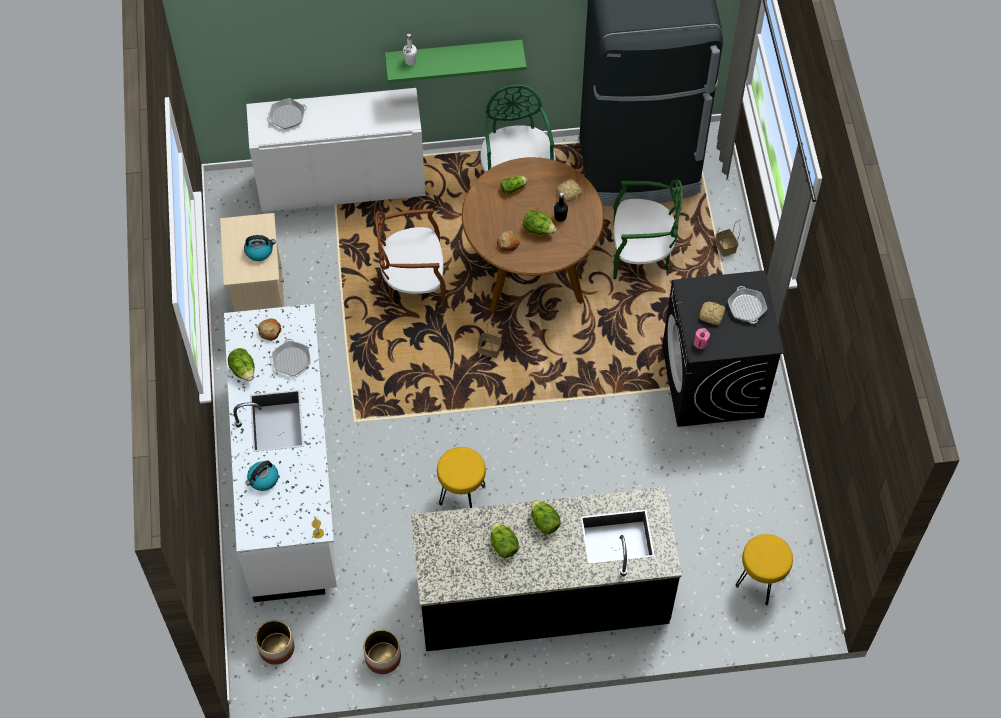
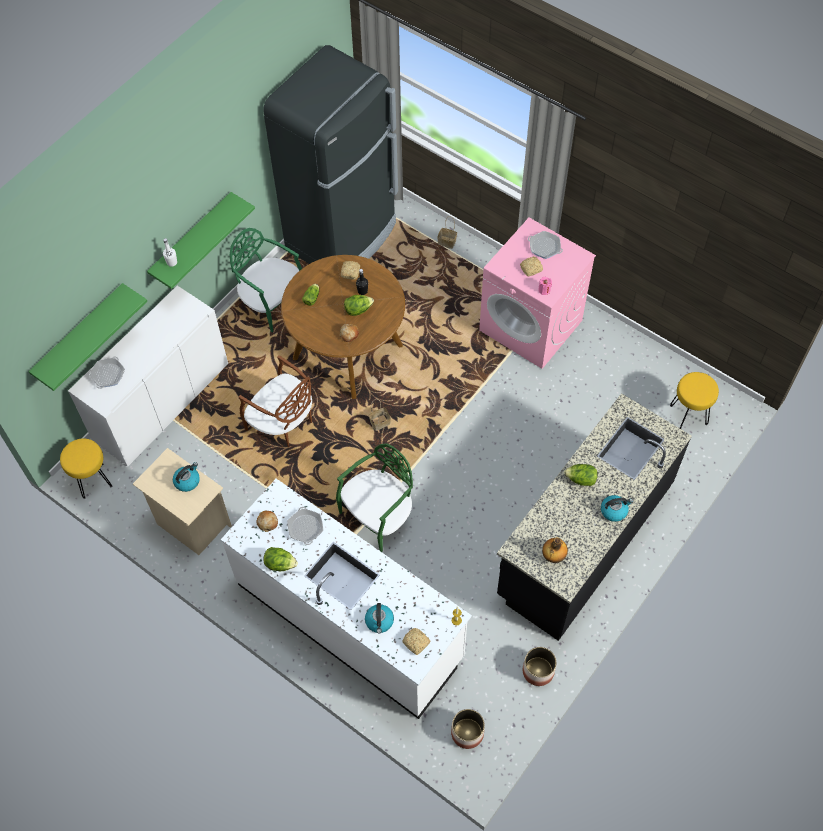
camera: 45 degrees left, 0 degrees up
frying pan [272,339,311,378] -> frying pan turned 135 degrees counterclockwise [287,507,323,545]
brown chair [375,208,446,307] -> brown chair turned 90 degrees counterclockwise [238,355,312,447]
yellow stool [437,447,486,508] -> yellow stool moved to [60,439,113,499]
lettuce [491,522,519,558] -> none
green chair [613,180,682,279] -> green chair moved to [336,443,413,552]
black washing machine [662,270,784,427] -> pink washing machine [479,218,596,369]
none -> green shelf [28,283,147,391]
none -> bread [402,628,431,655]
none -> bottle [542,537,568,563]
none -> kettle [601,495,633,522]

